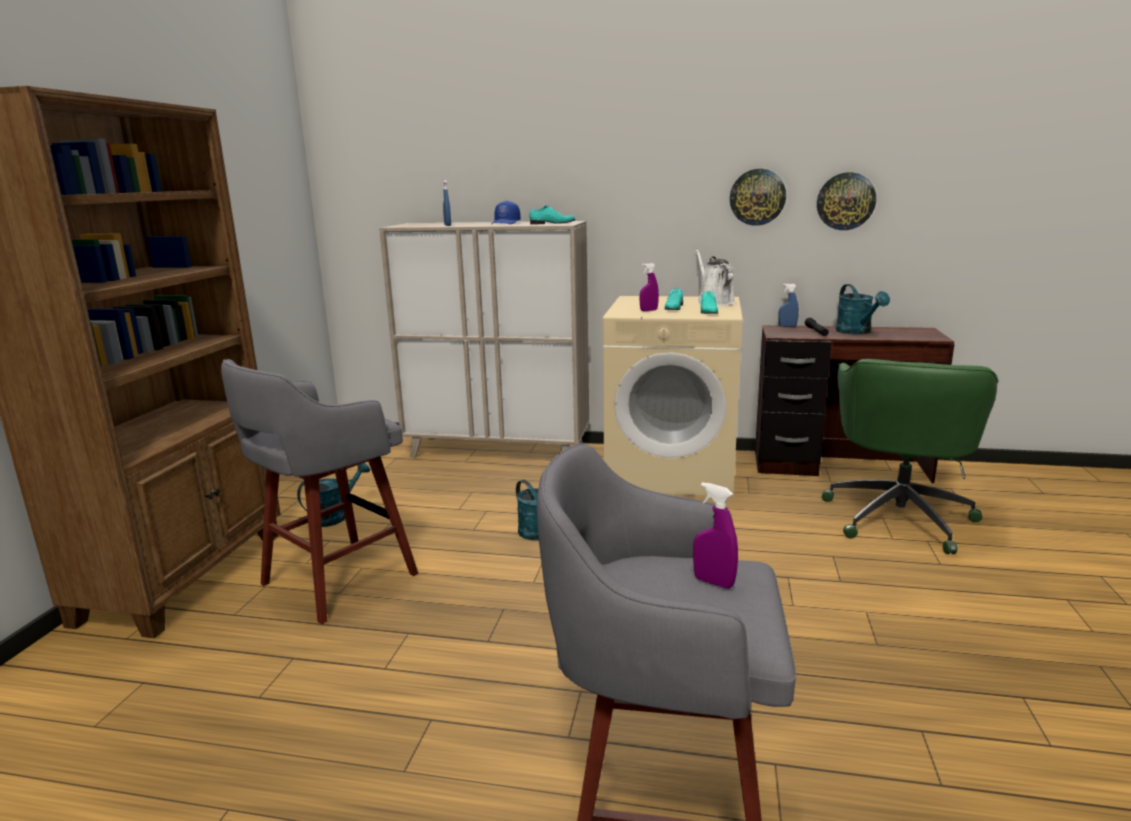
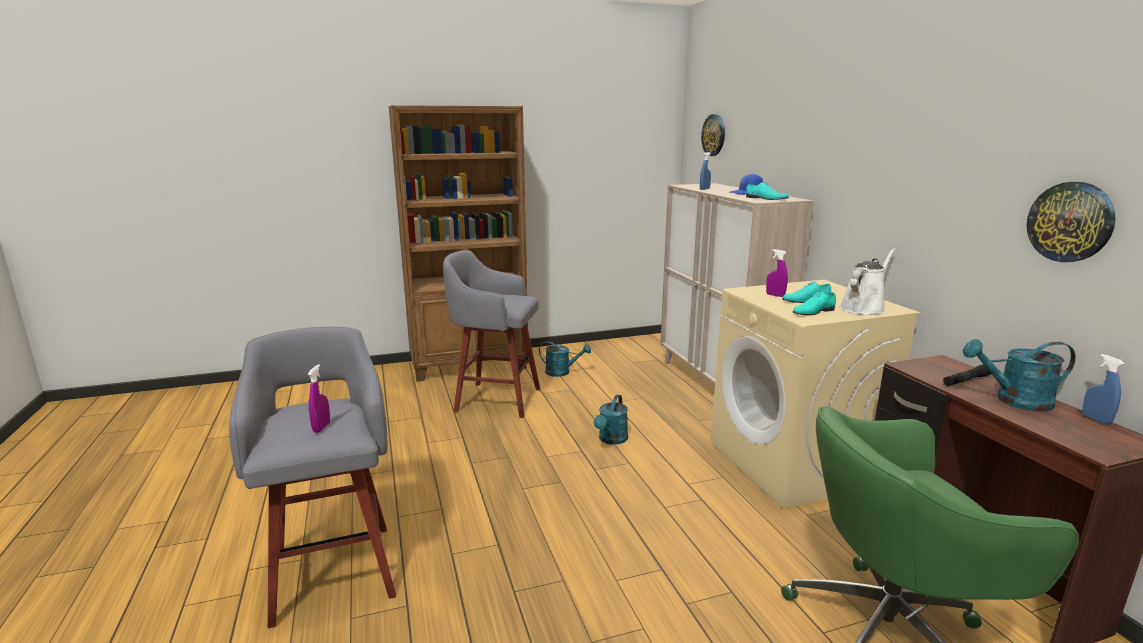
camera: 60 degrees right, 0 degrees up
wall clock [730,169,786,226] -> wall clock moved to [701,114,725,156]
blue spray bottle [778,283,799,327] -> blue spray bottle moved to [1082,354,1124,425]
turquoise watering can [836,284,890,335] -> turquoise watering can turned 45 degrees clockwise [963,339,1076,412]

